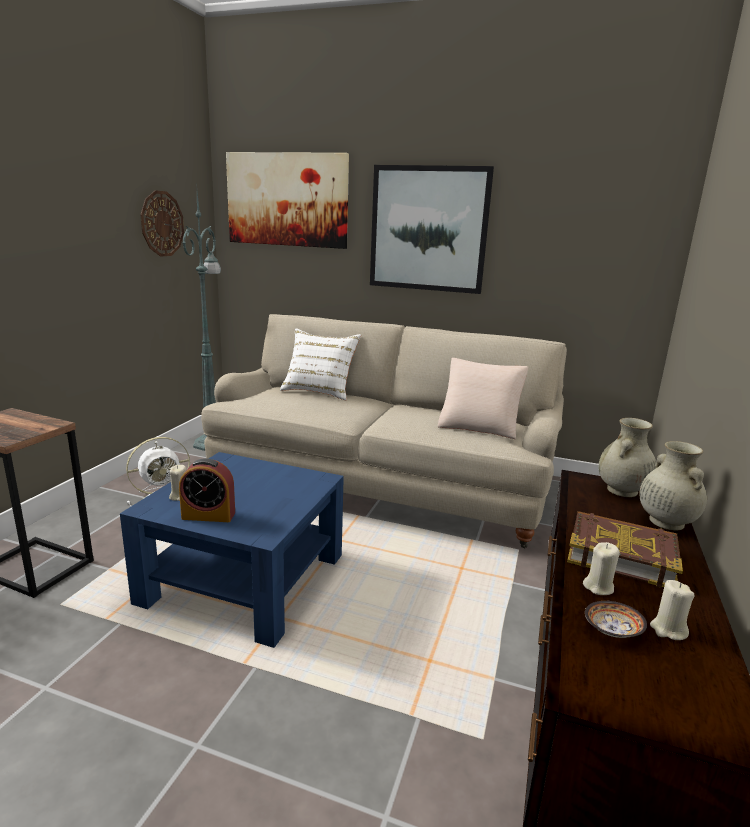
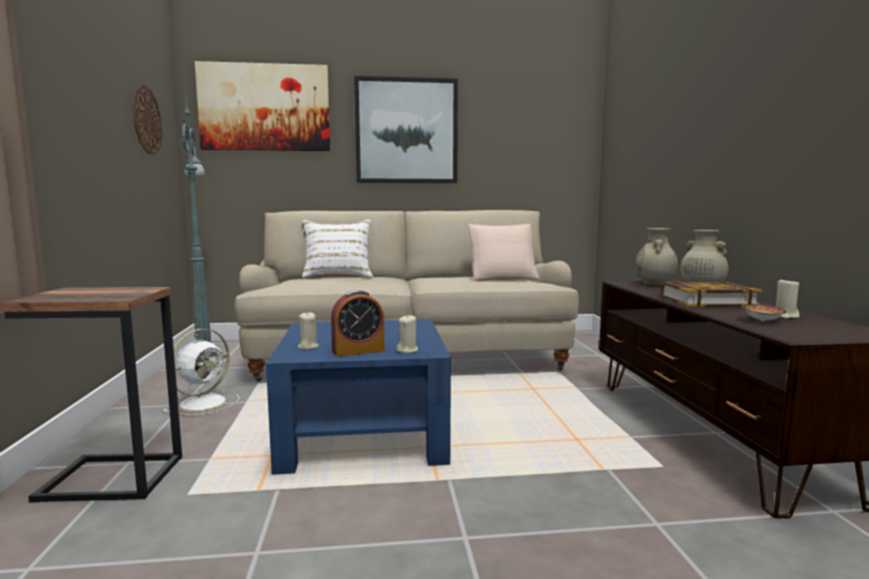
camera: 25 degrees left, 10 degrees down
beige candle [583,542,620,595] -> beige candle moved to [396,314,418,353]

